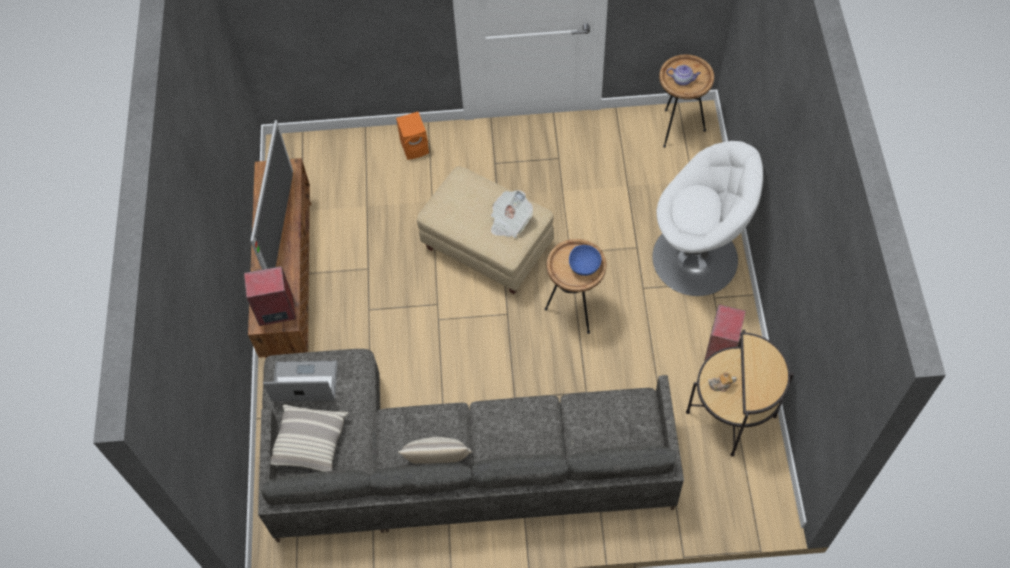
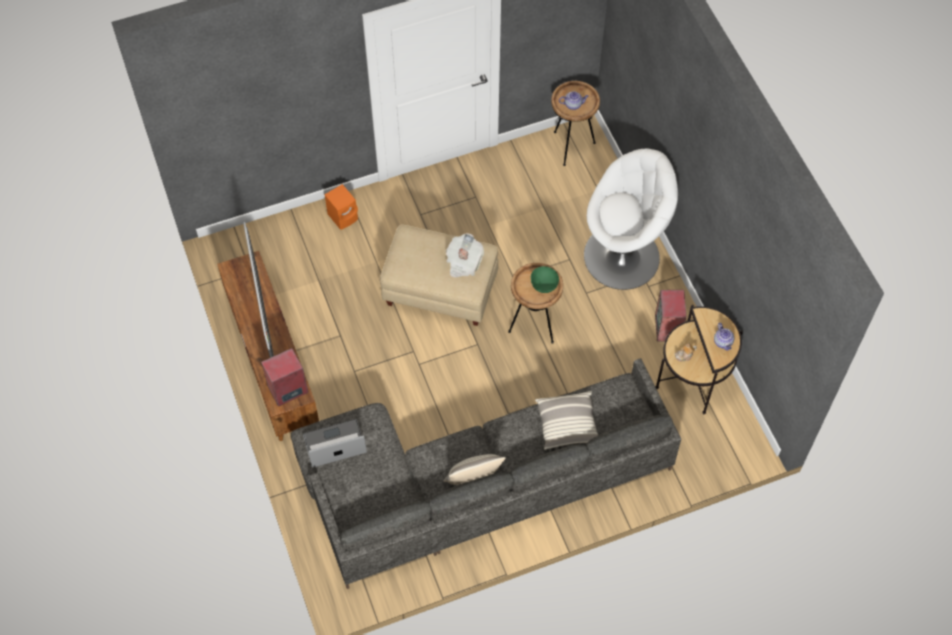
camera: 20 degrees left, 0 degrees up
pillow [271,405,348,472] -> pillow moved to [535,391,598,450]
blue bowl [569,245,601,276] -> green bowl [531,266,559,293]
none -> teapot [714,323,734,351]

